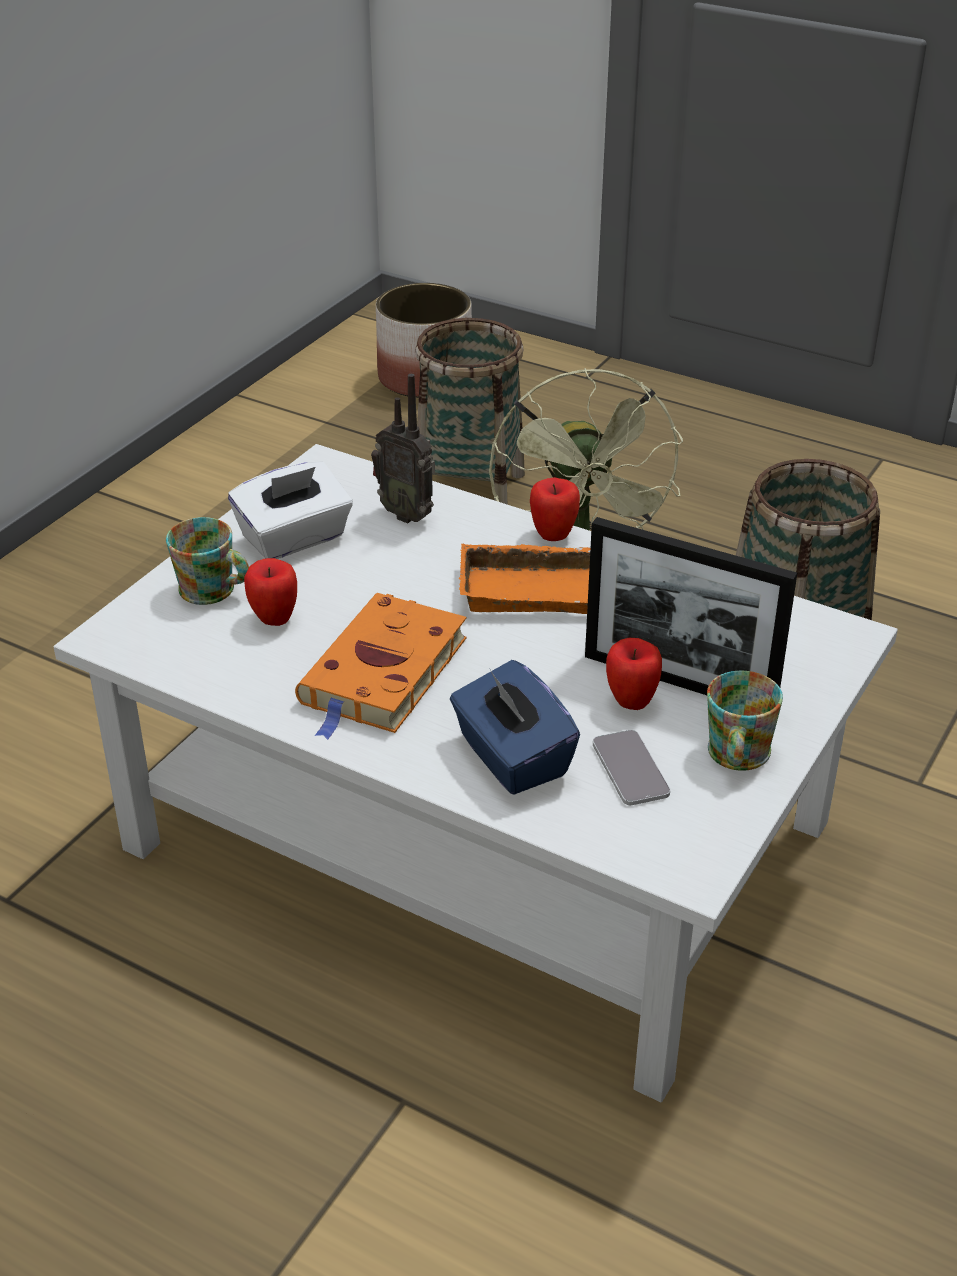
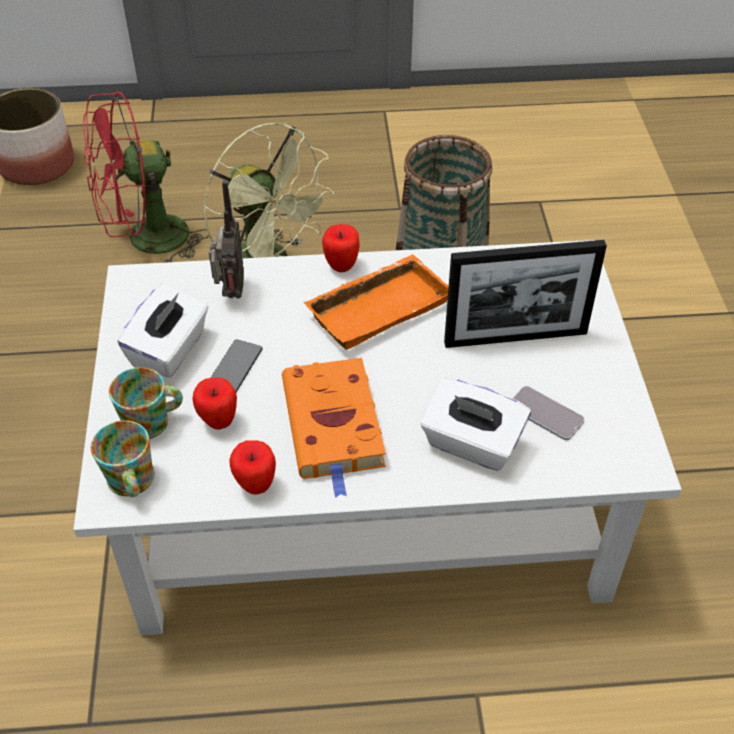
camera: 35 degrees left, 10 degrees up
radio [371,374,435,523] -> radio turned 90 degrees counterclockwise [209,181,244,298]
basket [415,318,525,504] -> red fan [83,92,209,263]
blue tissue box [450,660,580,795] -> white tissue box [421,378,531,471]
apple [606,638,662,710] -> apple moved to [229,441,276,494]
mug [707,671,783,771] -> mug moved to [91,420,155,497]
none -> phone [211,339,263,392]

